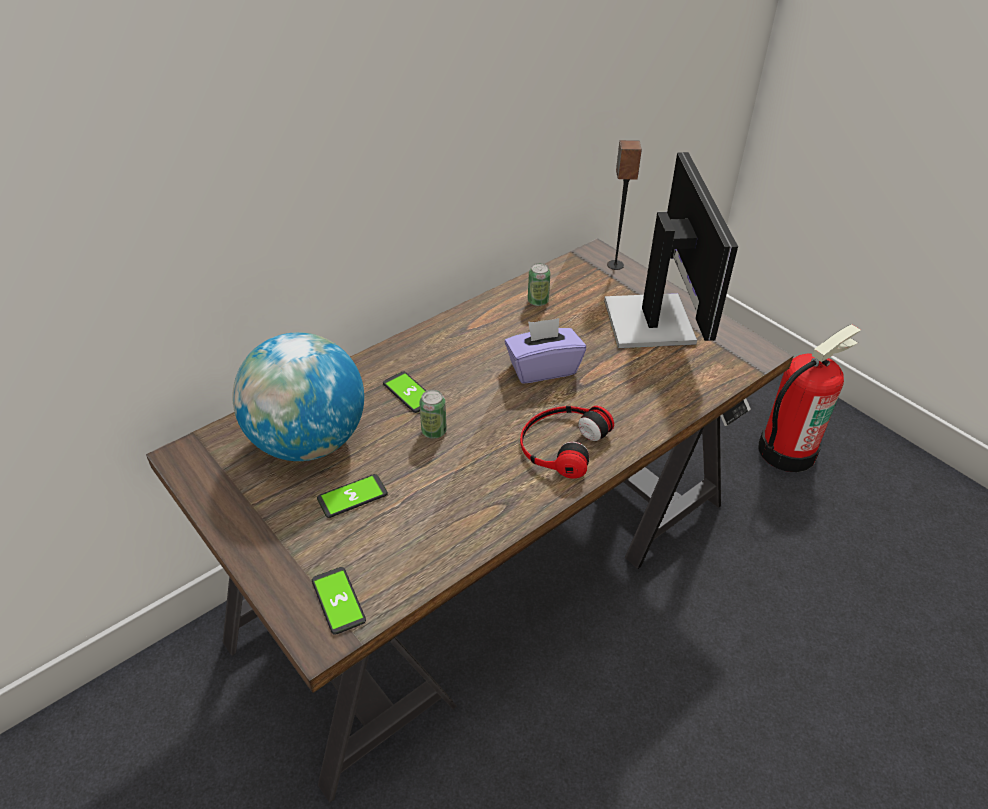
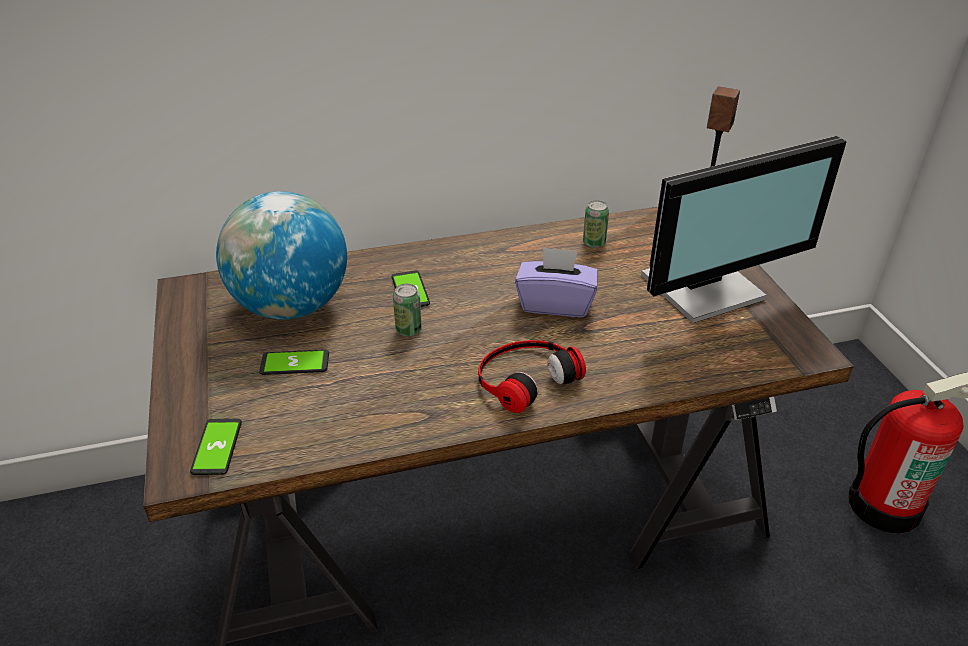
camera: 25 degrees right, 5 degrees down
monitor [604,152,738,348] -> monitor turned 45 degrees clockwise [641,136,847,323]

